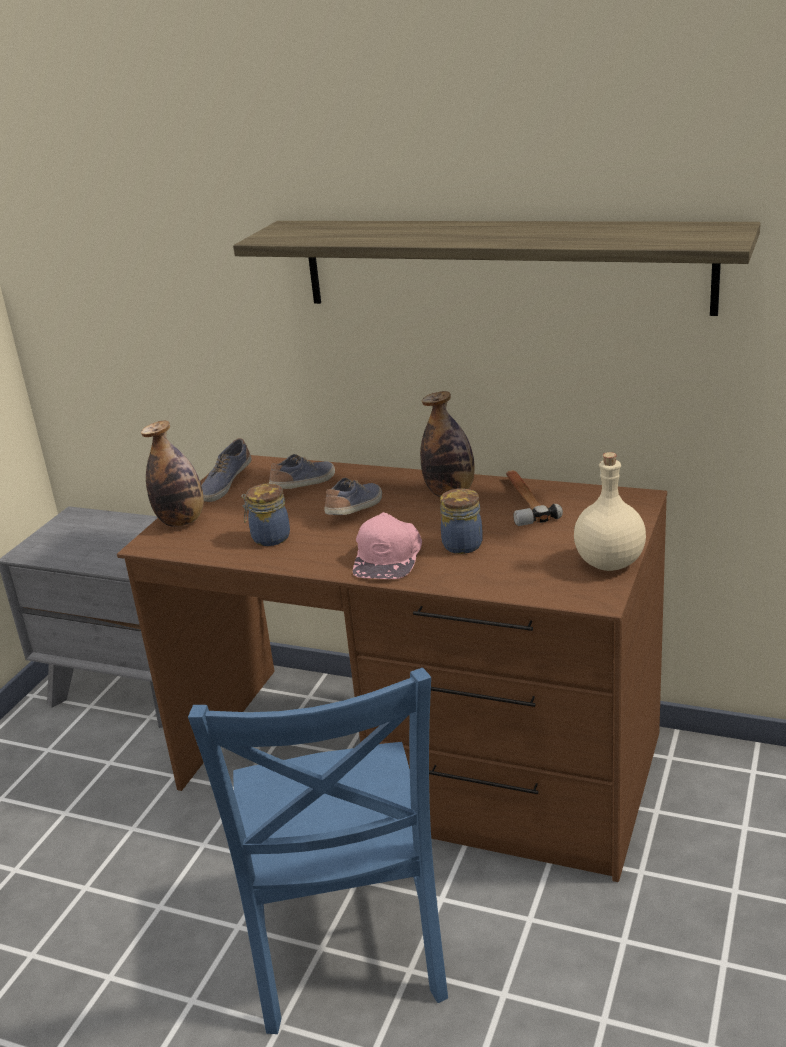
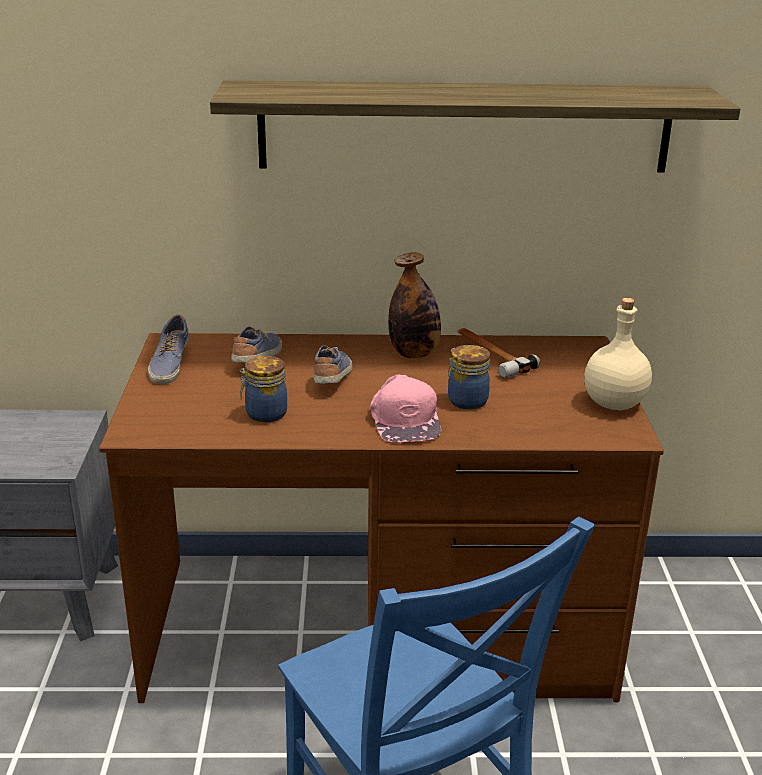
camera: 25 degrees left, 0 degrees up
bottle [141,420,204,527] -> none

